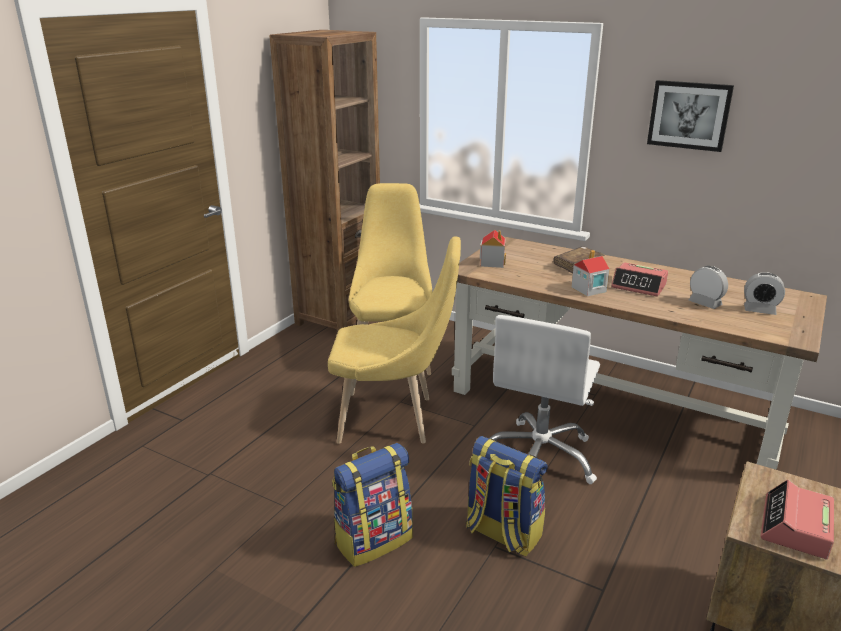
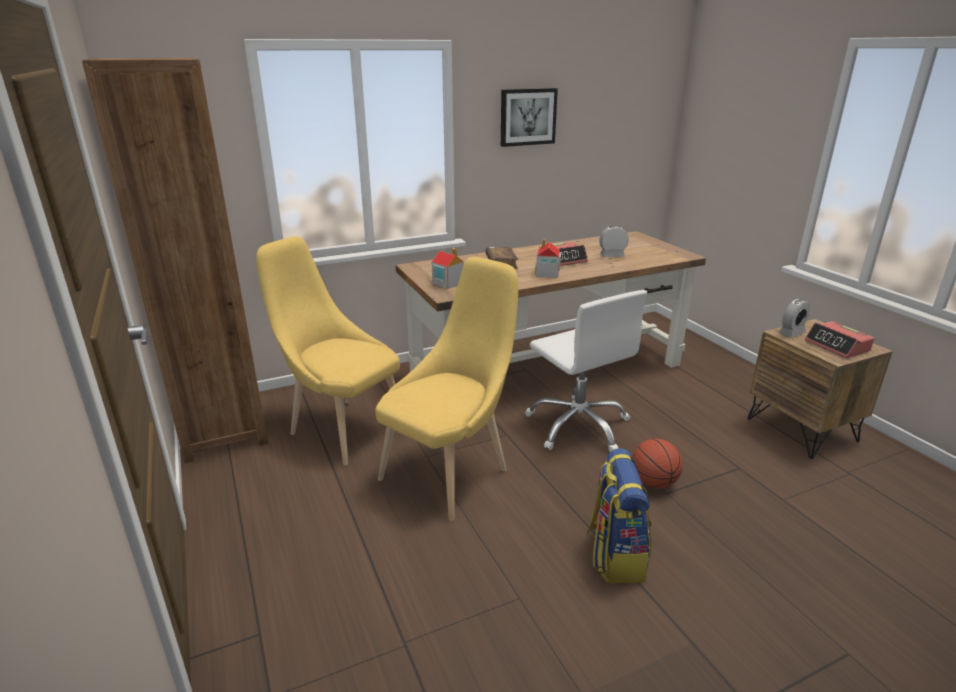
camera: 55 degrees left, 0 degrees up
backpack [466,436,548,556] -> basketball [632,439,683,489]
alarm clock [744,272,785,315] -> alarm clock moved to [778,299,810,338]

